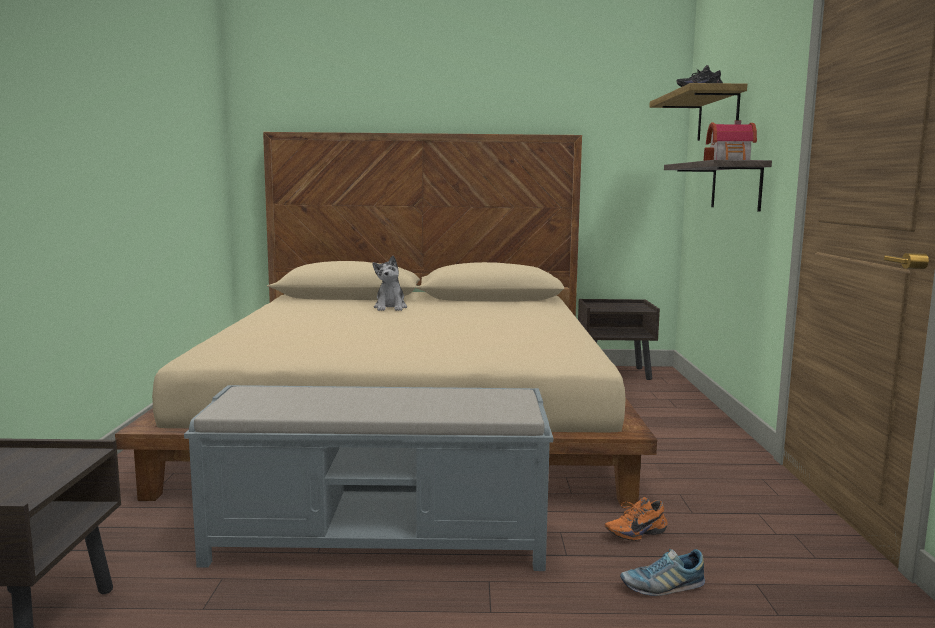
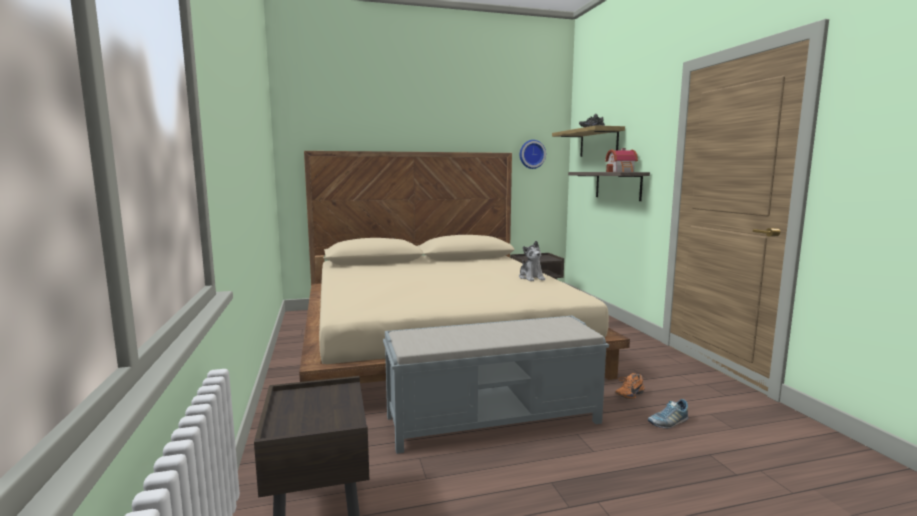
camera: 15 degrees left, 0 degrees up
plush toy [372,256,407,311] -> plush toy moved to [519,241,545,281]
none -> wall clock [520,140,546,169]

